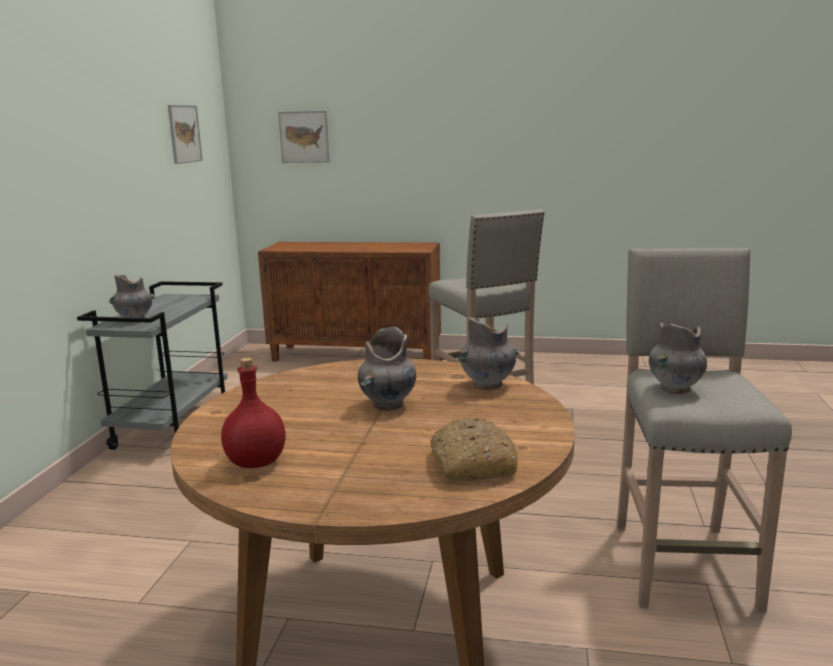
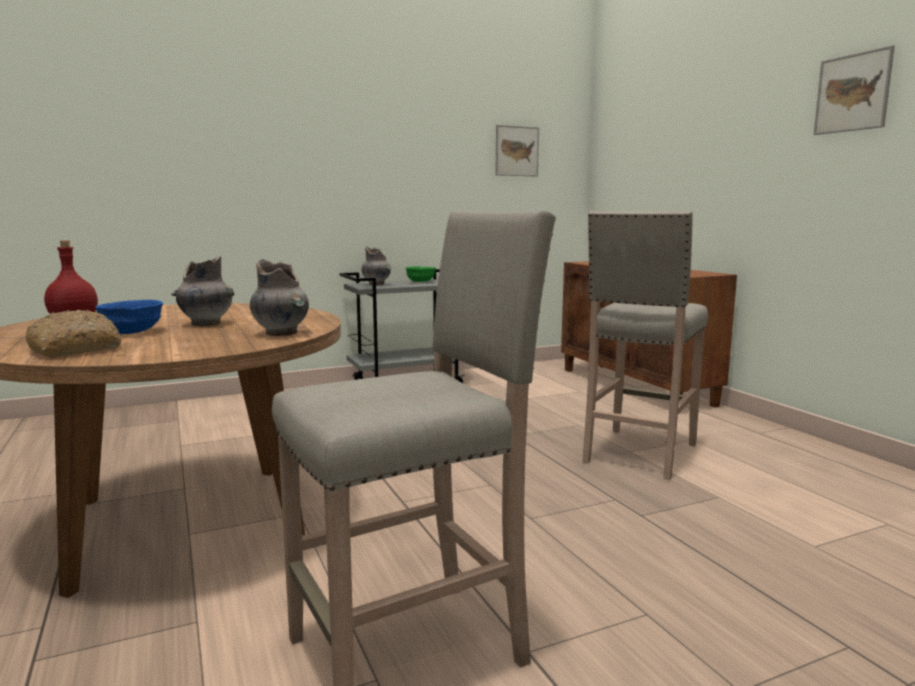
camera: 55 degrees right, 5 degrees down
picture [278,111,330,163] -> picture moved to [813,45,895,135]
grey vase [649,323,707,394] -> none
none -> blue bowl [95,300,163,334]
none -> green bowl [406,267,436,282]

